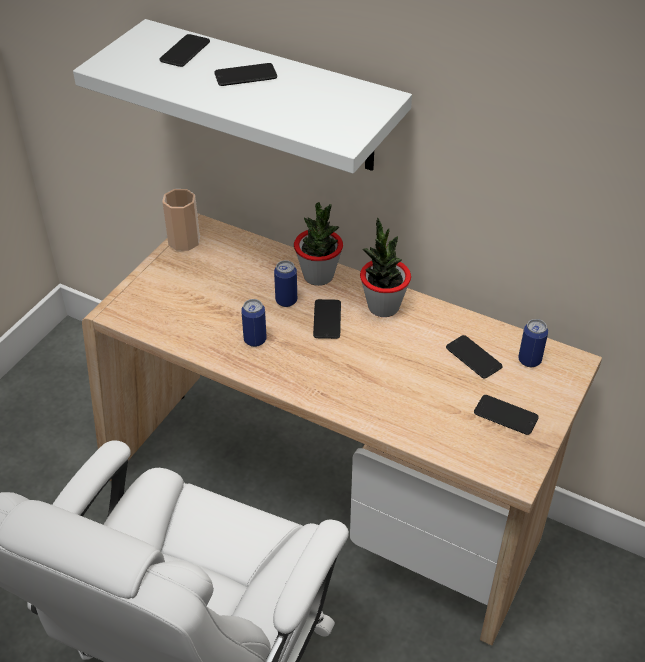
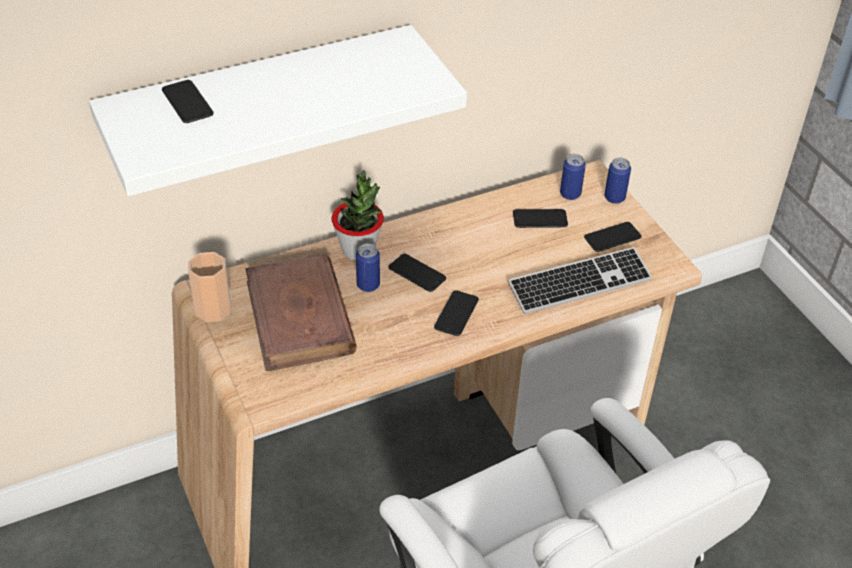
camera: 55 degrees left, 0 degrees up
phone [214,63,277,86] -> phone moved to [434,291,479,336]
can [241,299,267,347] -> can moved to [604,158,631,204]
potted plant [360,218,411,317] -> none
none -> brown book [245,255,357,371]
none -> keyboard [508,247,652,314]

